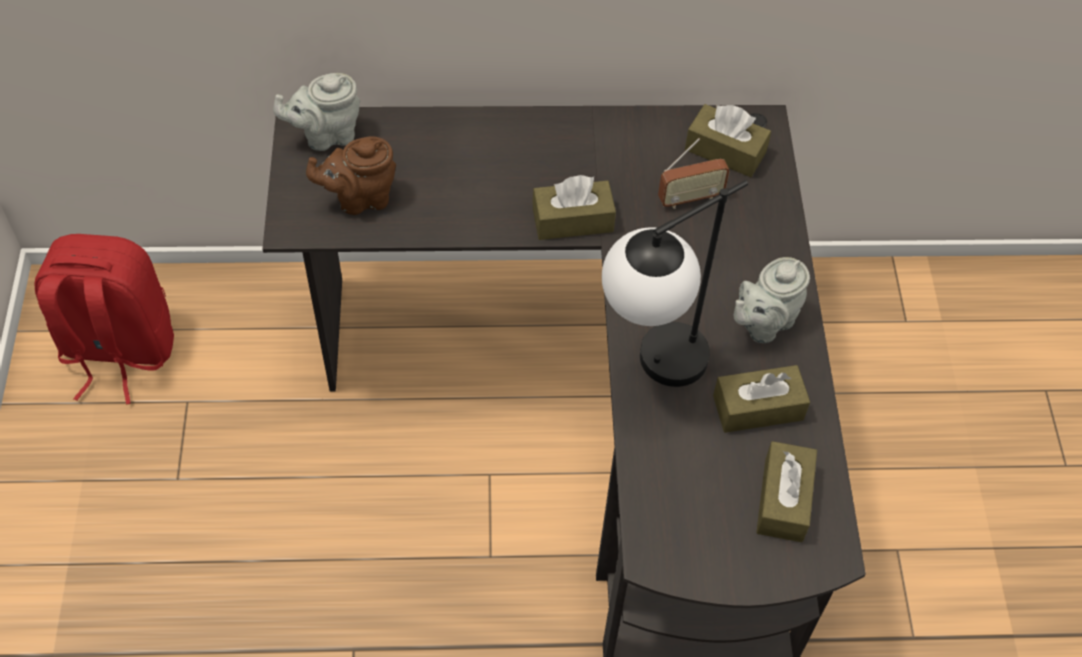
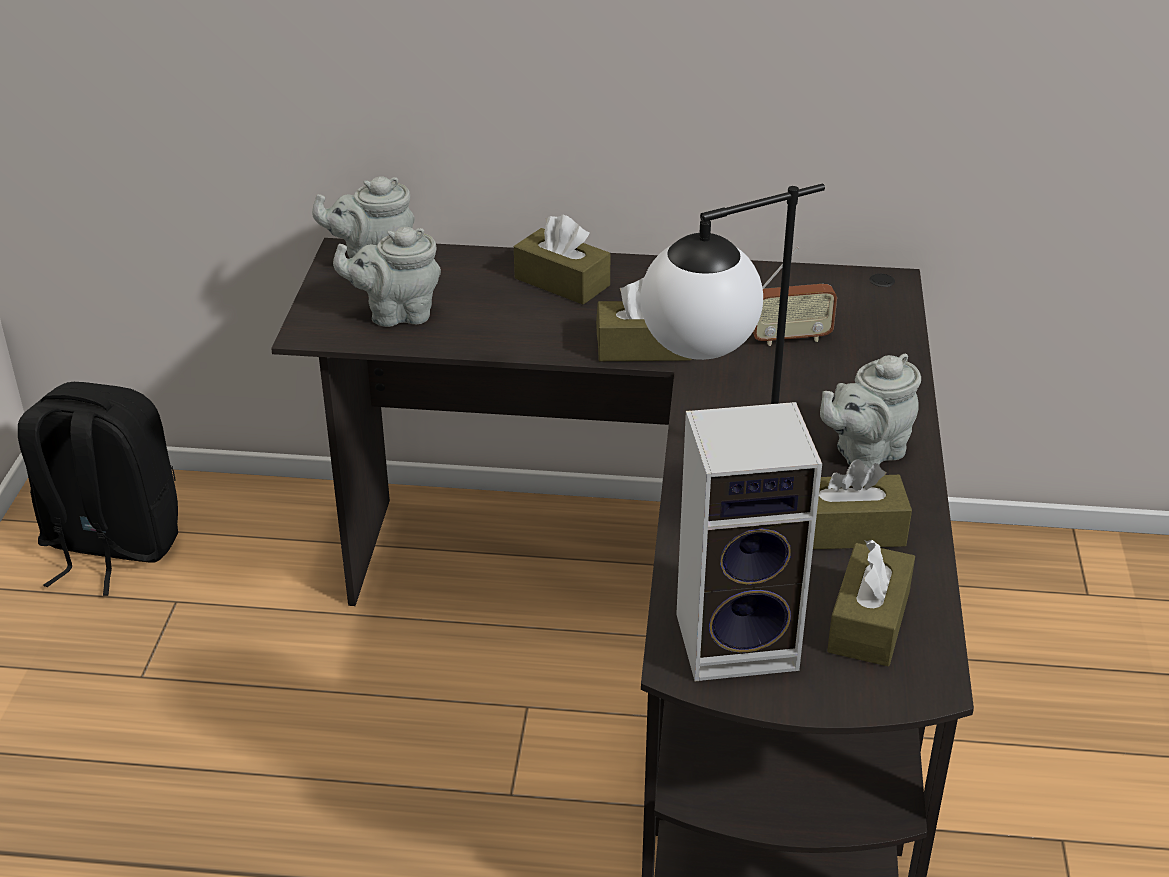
camera: 10 degrees right, 20 degrees down
red backpack [34,234,174,405] -> black backpack [18,382,178,596]
brown teapot [306,137,396,215] -> grey teapot [333,227,441,327]
brown tissue box [685,104,771,177] -> brown tissue box moved to [514,214,610,305]
none -> speaker [676,402,822,681]

